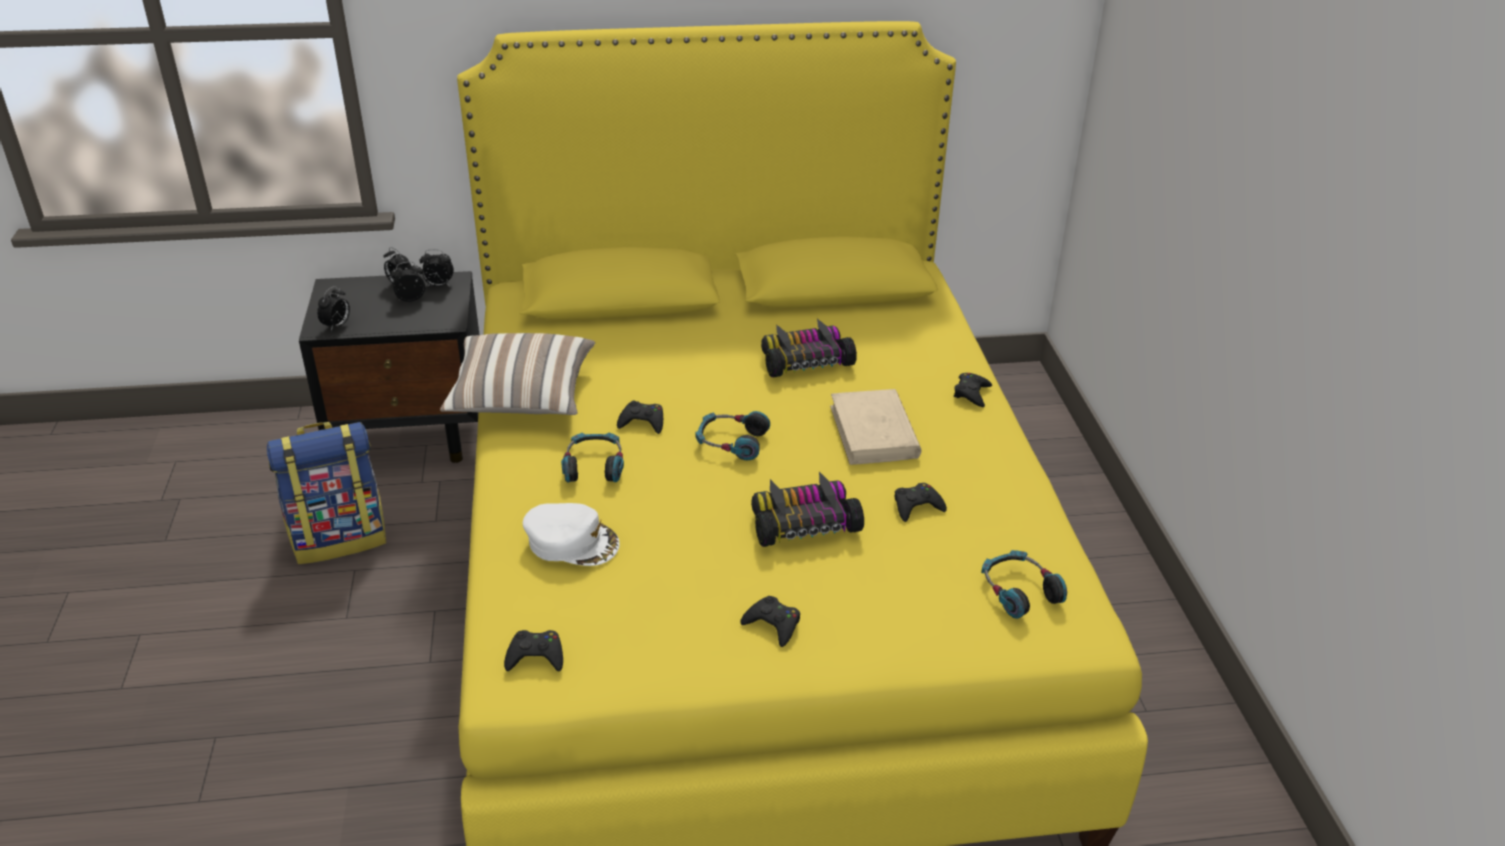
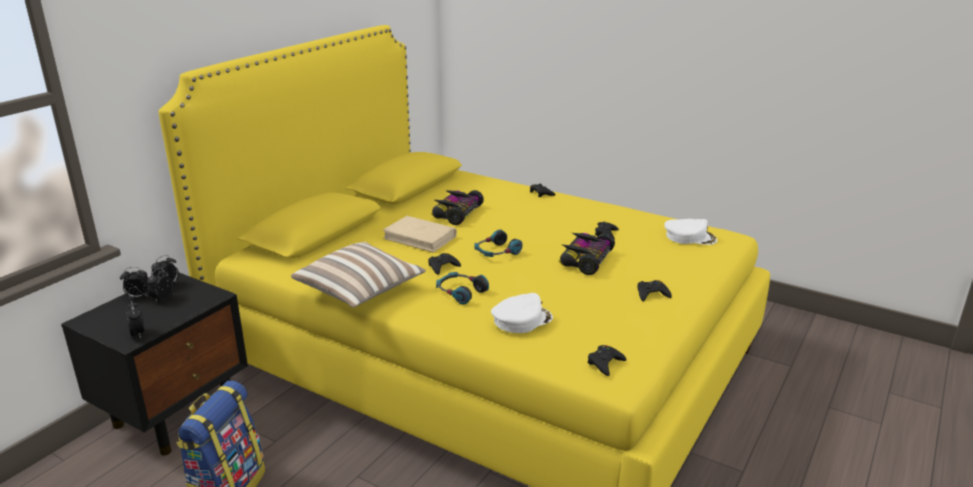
camera: 50 degrees left, 10 degrees down
beige book [830,389,922,465] -> beige book moved to [383,216,457,252]
headphones [981,550,1067,619] -> white cap [664,219,717,245]

